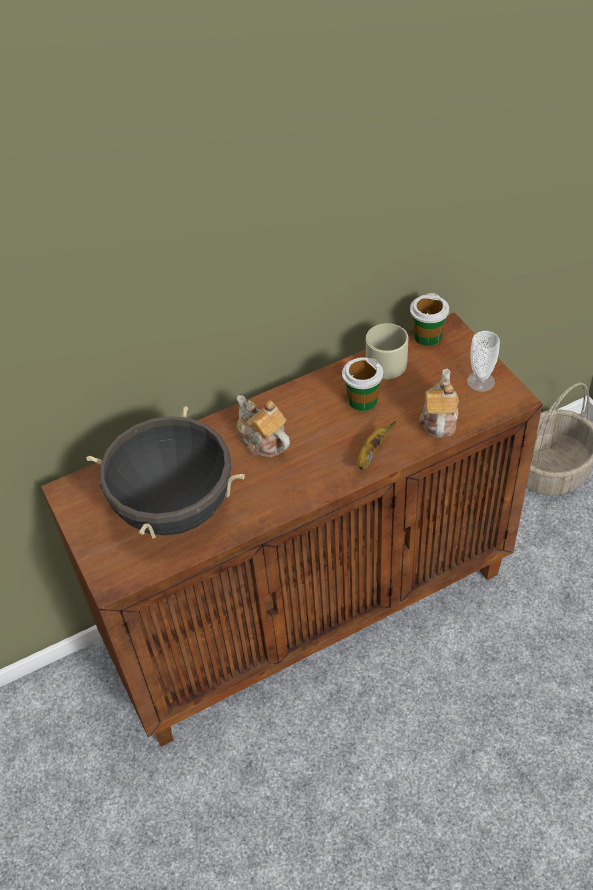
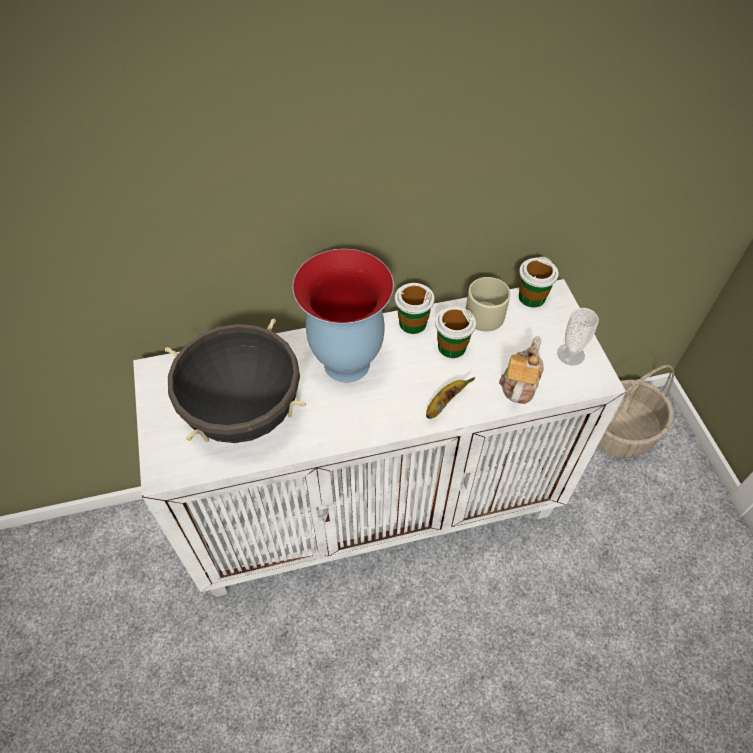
camera: 10 degrees right, 5 degrees up
brown cabinet [41,313,543,747] -> white cabinet [133,279,626,597]
teapot [237,395,290,457] -> vase [293,249,394,383]
none -> cup [395,283,434,334]

